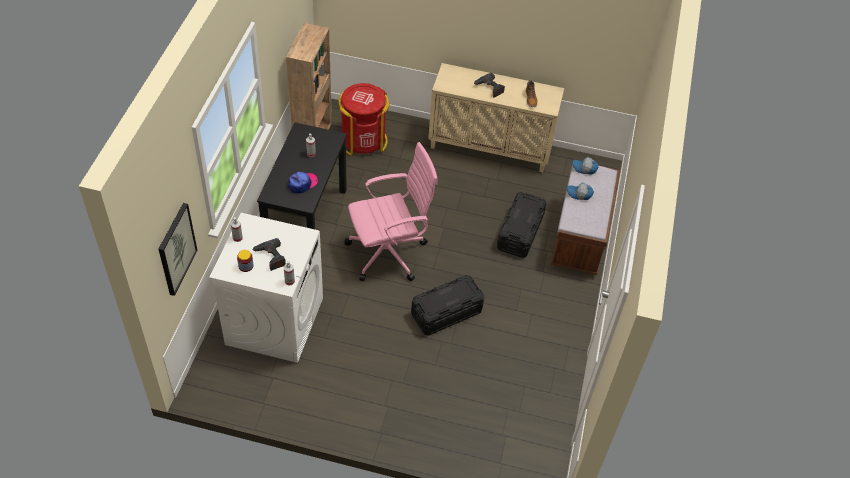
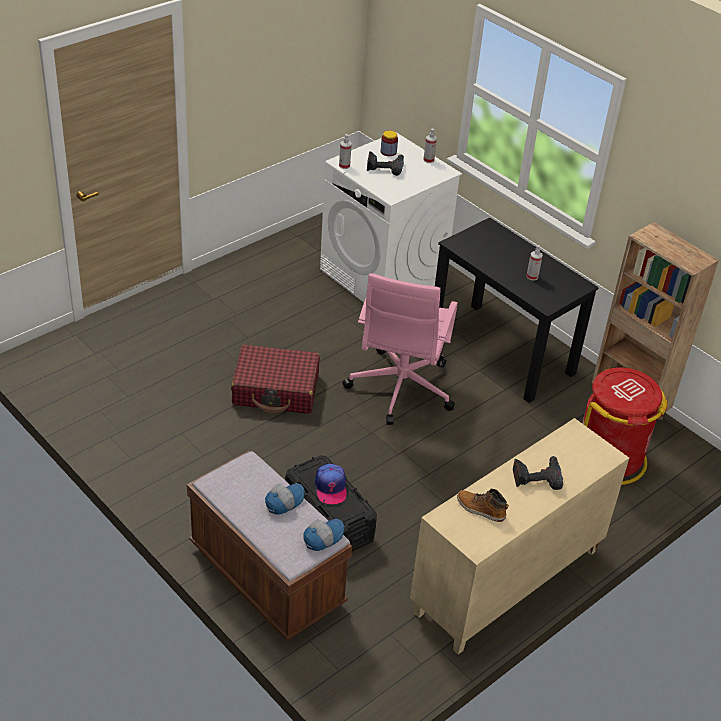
camera: 125 degrees right, 10 degrees down
picture [158,203,198,296] -> none
cap [288,172,318,193] -> cap moved to [315,464,347,504]
black storage box [411,275,484,336] -> red suitcase [231,344,320,414]

